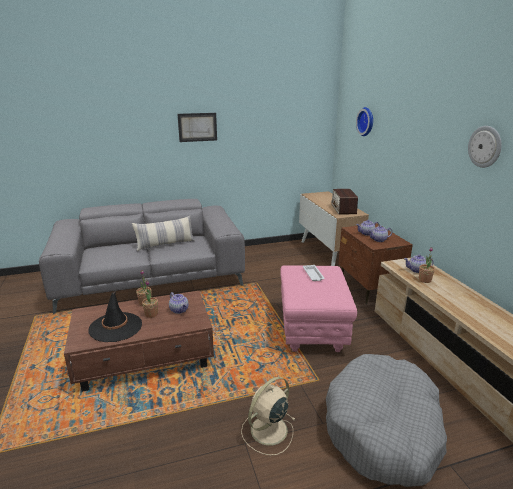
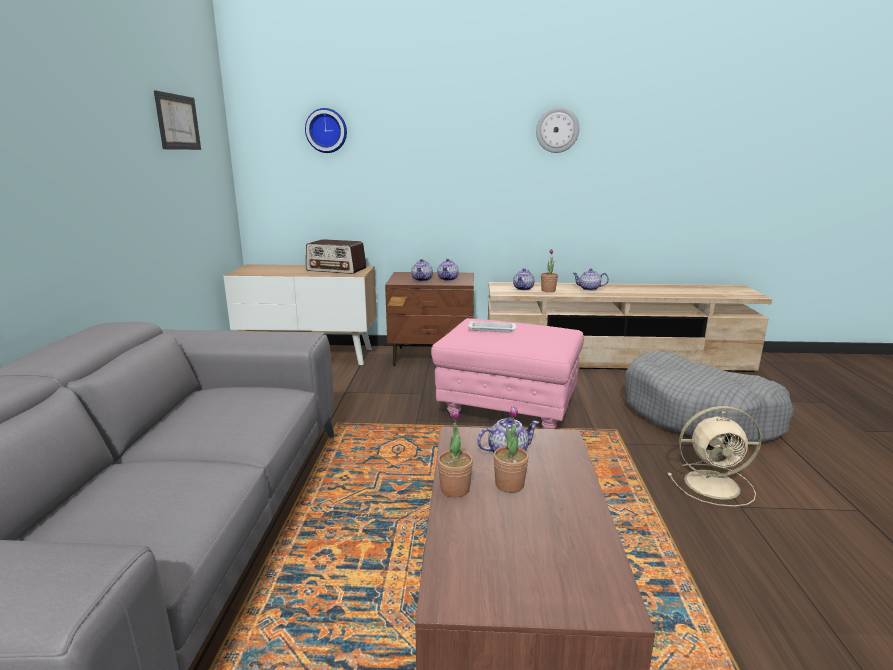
camera: 70 degrees left, 5 degrees down
black hat [88,290,142,342] -> none
pillow [132,216,195,251] -> none
picture [177,113,217,142] -> picture moved to [154,90,201,150]
beige fan [241,377,296,456] -> beige fan turned 60 degrees counterclockwise [668,406,761,507]
none -> teapot [573,268,609,291]

